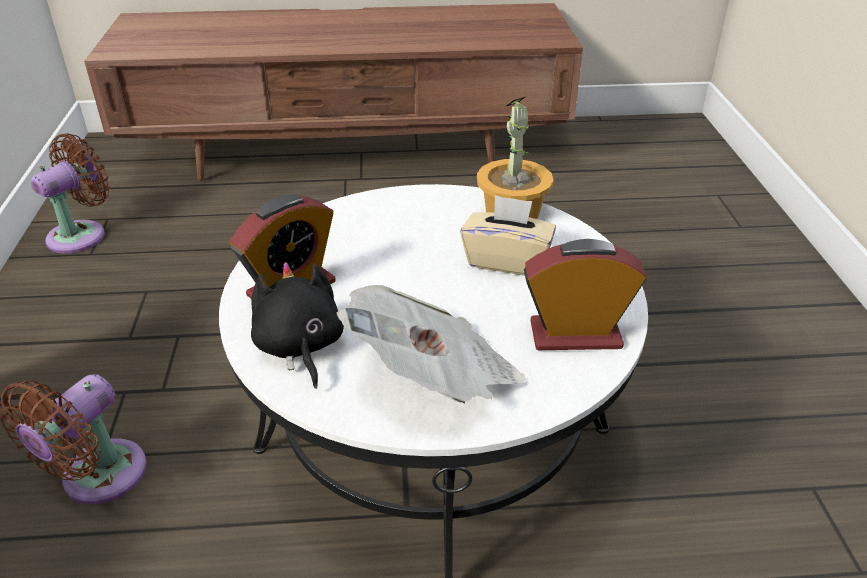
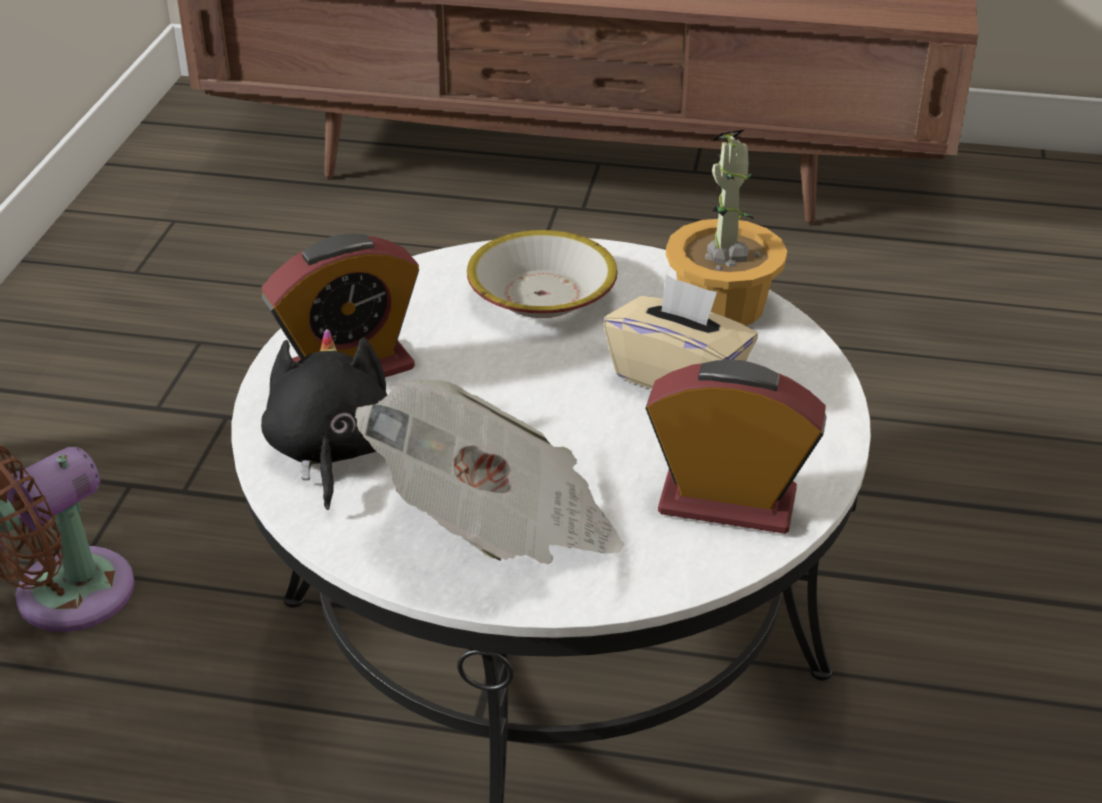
camera: 15 degrees right, 0 degrees up
brown fan [30,133,110,254] -> none
none -> bowl [467,230,617,318]

